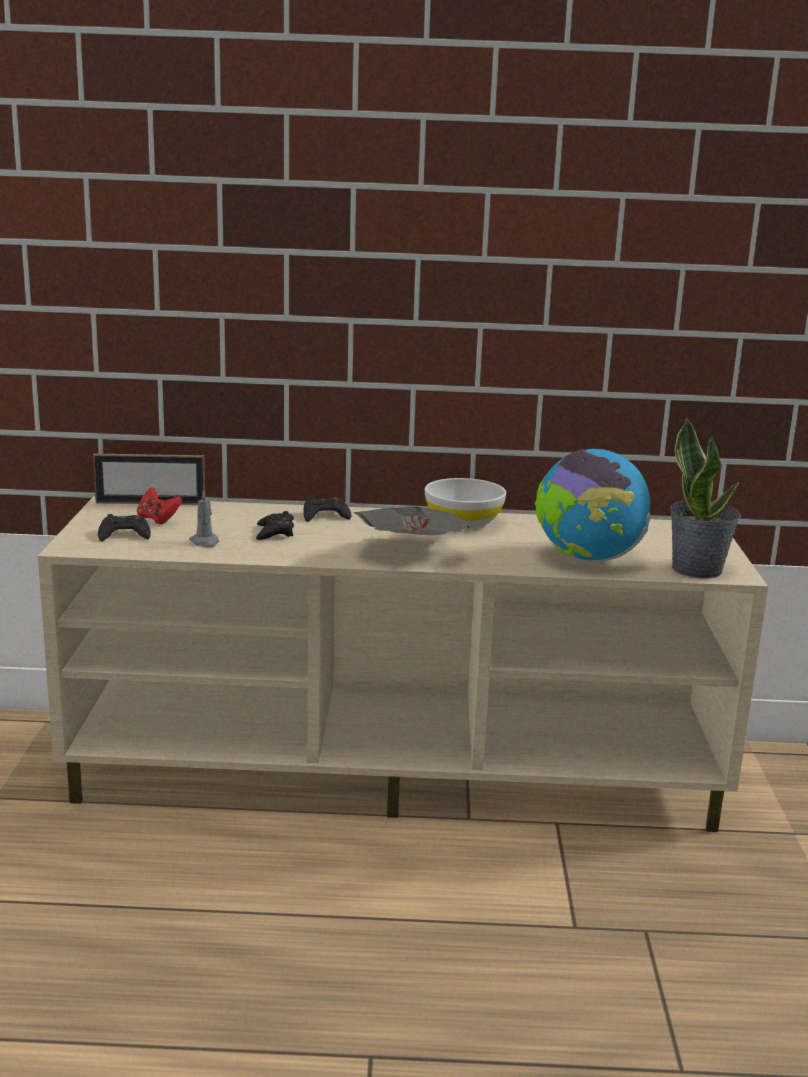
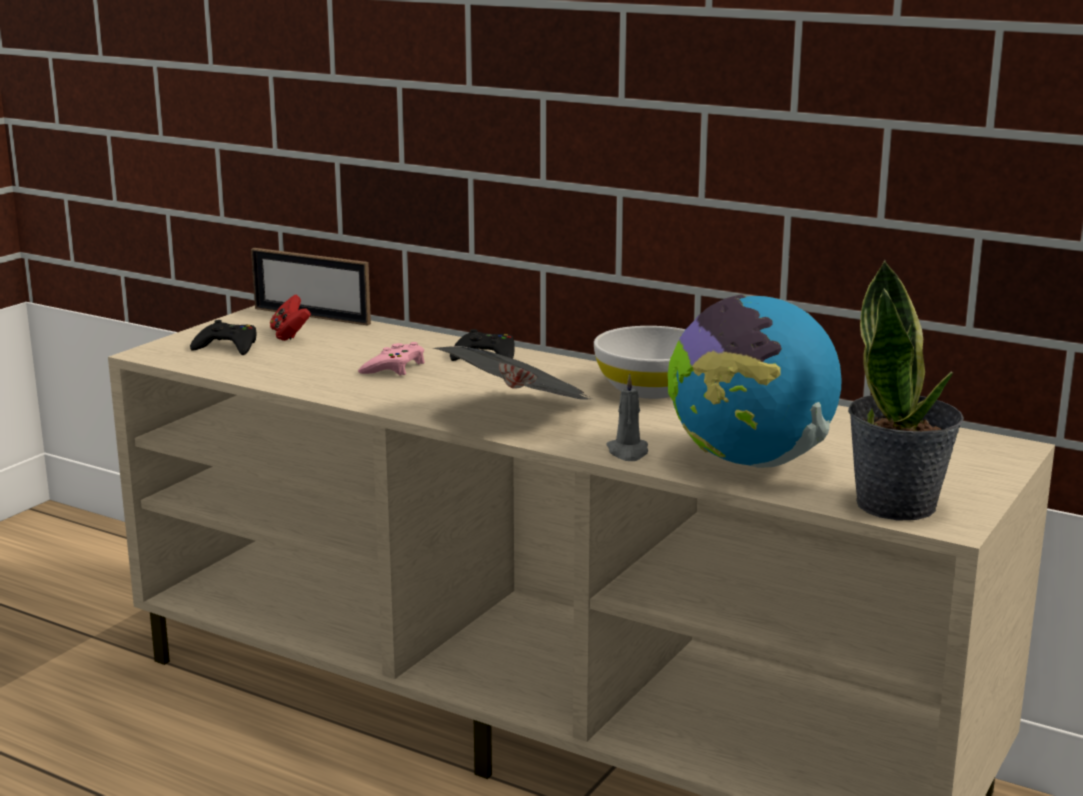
camera: 30 degrees right, 0 degrees up
grey candle [189,489,219,547] -> grey candle moved to [607,373,648,461]
black game controller [256,511,294,540] -> pink game controller [358,342,425,376]

